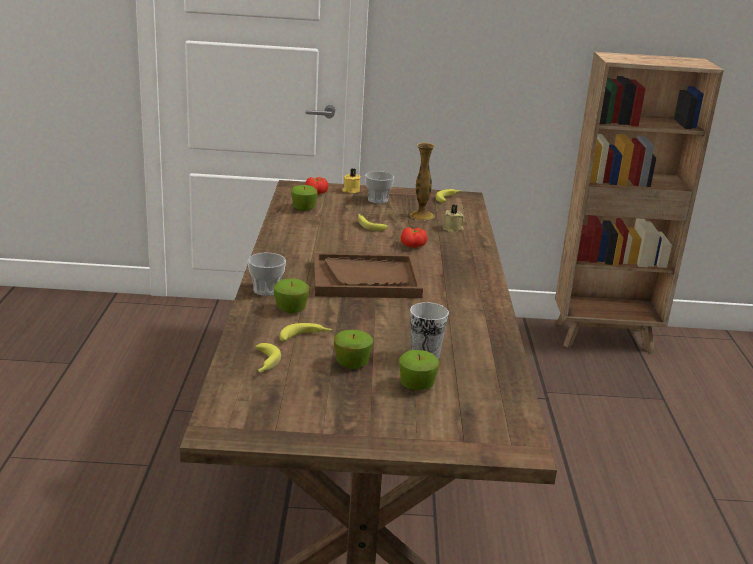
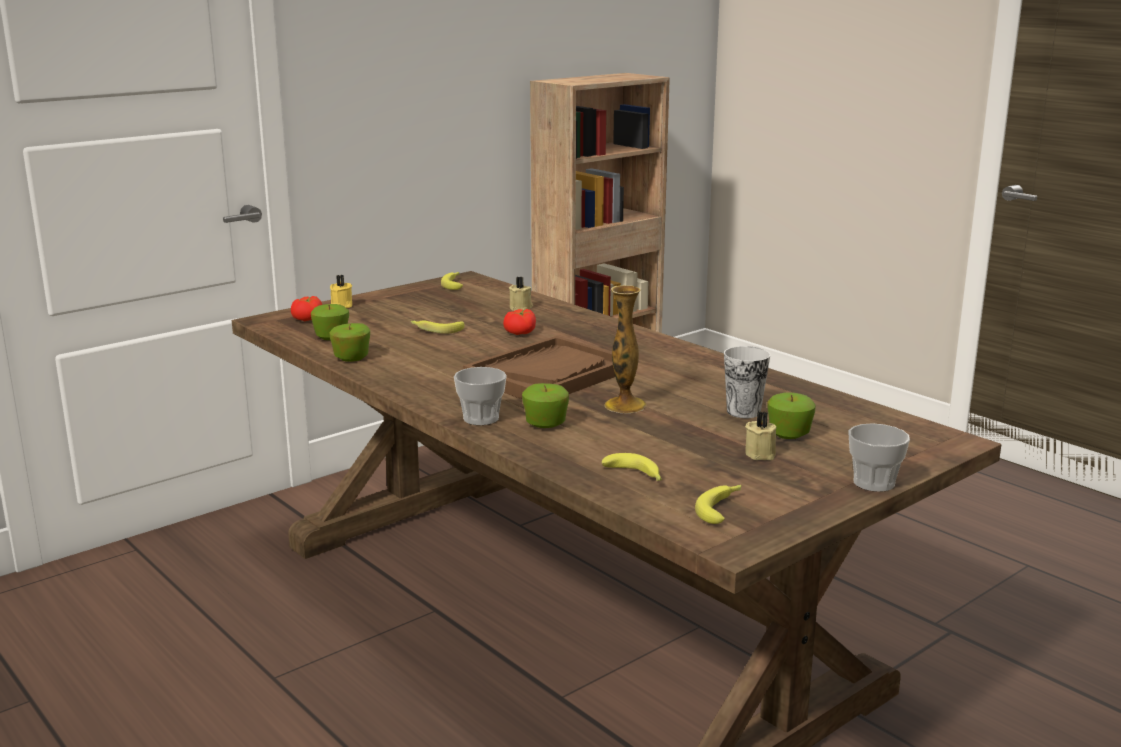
camera: 40 degrees left, 5 degrees down
banana [280,323,333,342] -> banana moved to [695,485,741,524]
apple [334,330,373,369] -> apple moved to [329,323,370,362]
cup [365,171,394,204] -> cup moved to [848,423,910,492]
vase [410,143,435,221] -> vase moved to [604,285,647,413]
none -> beige candle [745,411,777,460]

